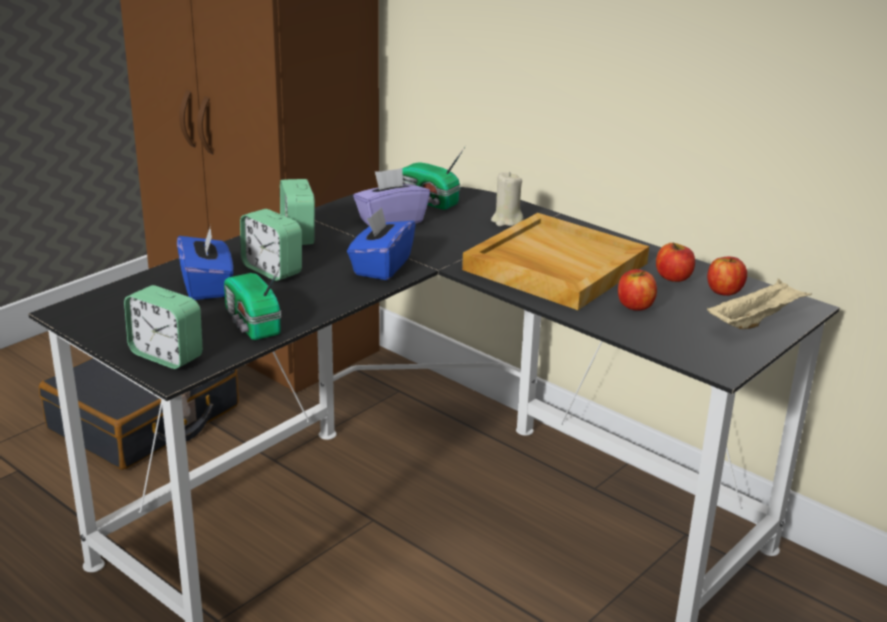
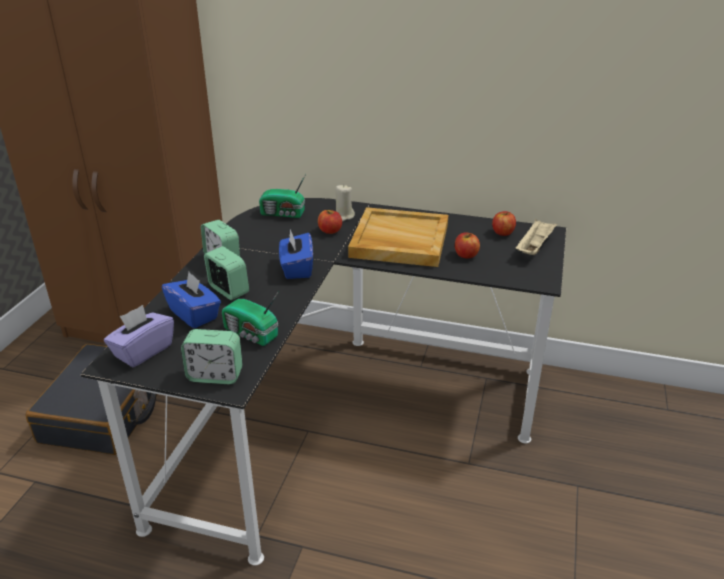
camera: 25 degrees left, 5 degrees up
alarm clock [240,209,302,281] -> alarm clock turned 150 degrees counterclockwise [204,246,249,300]
purple tissue box [353,168,430,226] -> purple tissue box moved to [104,305,174,367]
apple [656,242,695,282] -> apple moved to [318,210,342,234]

